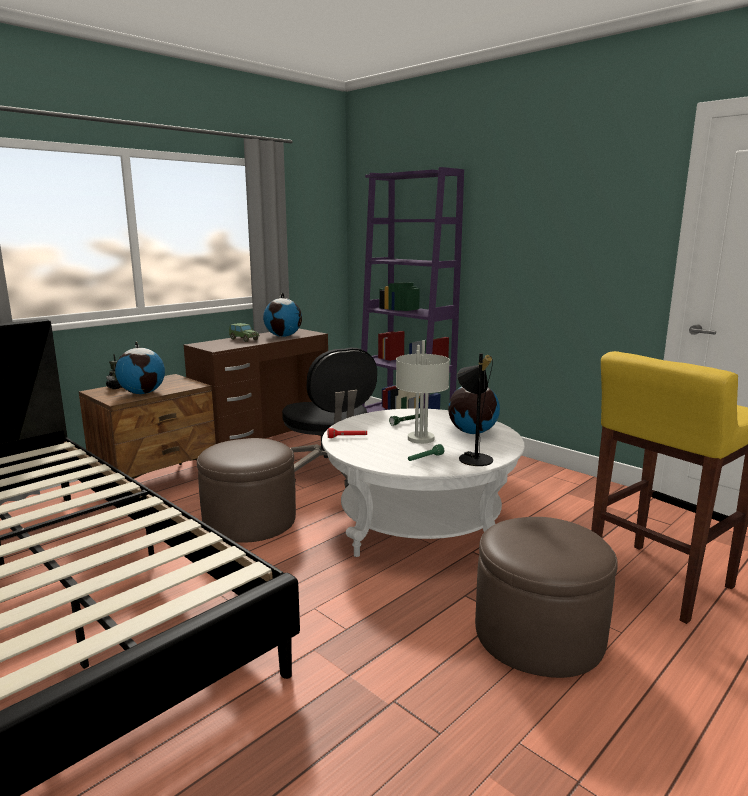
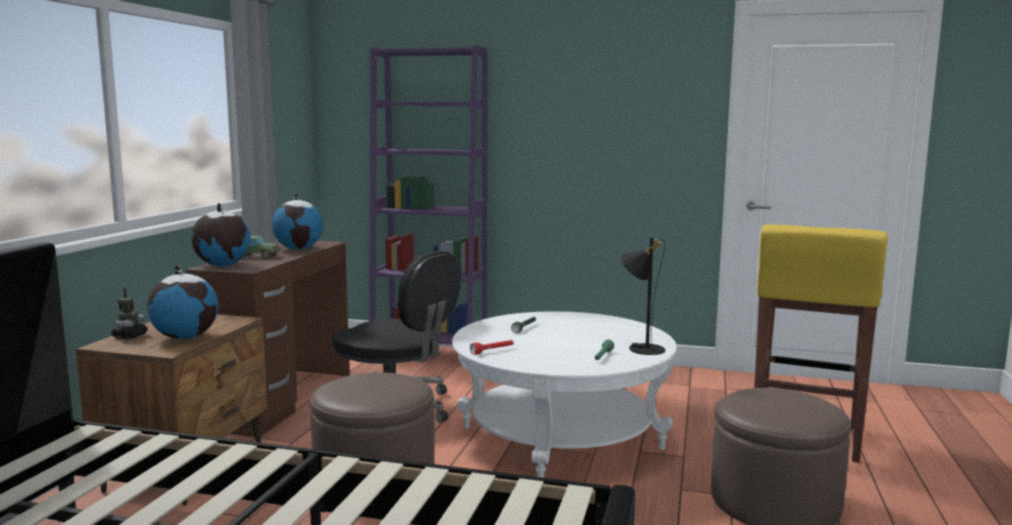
camera: 30 degrees left, 5 degrees down
grey table lamp [396,340,450,444] -> none
globe [448,386,500,434] -> globe moved to [191,203,250,266]

